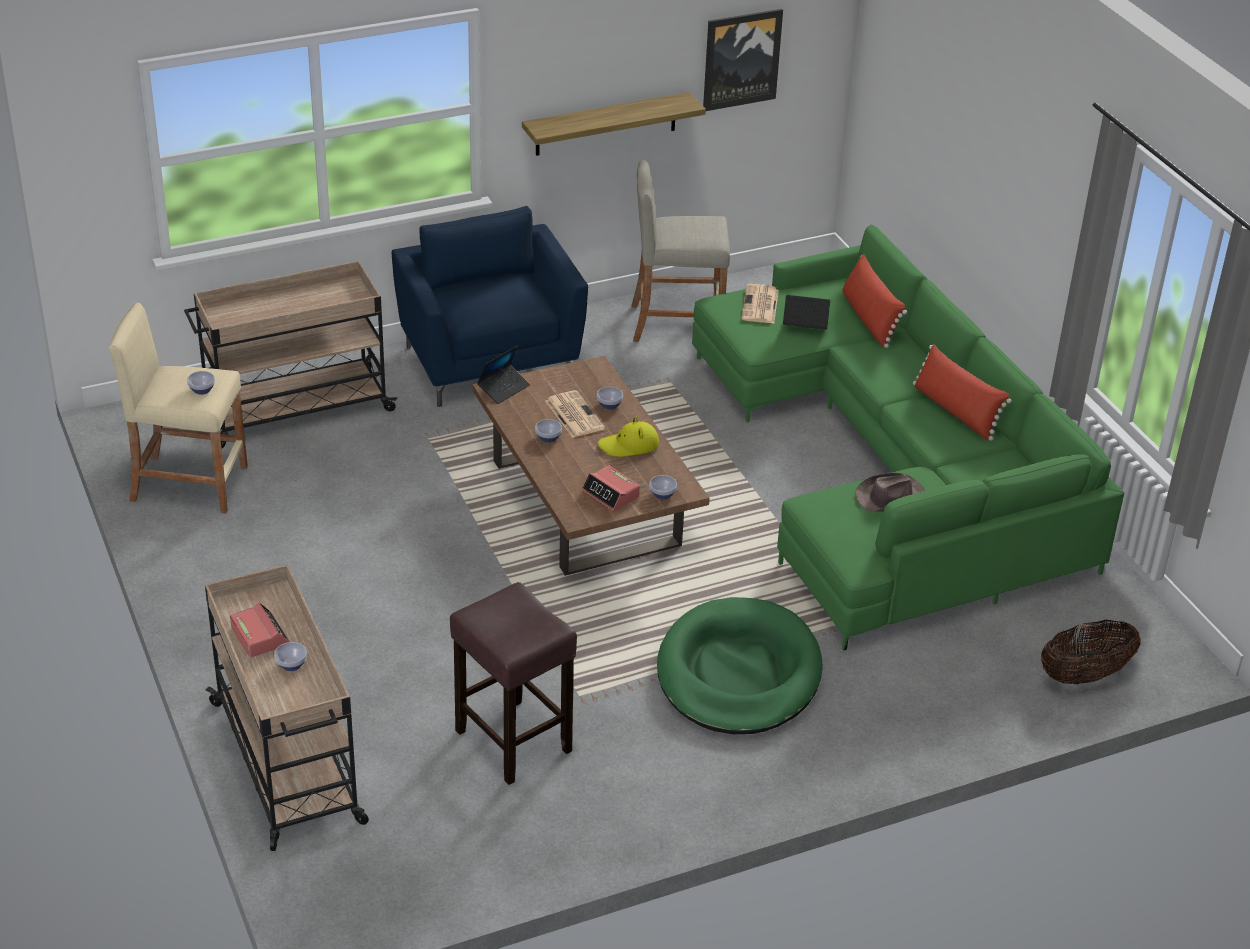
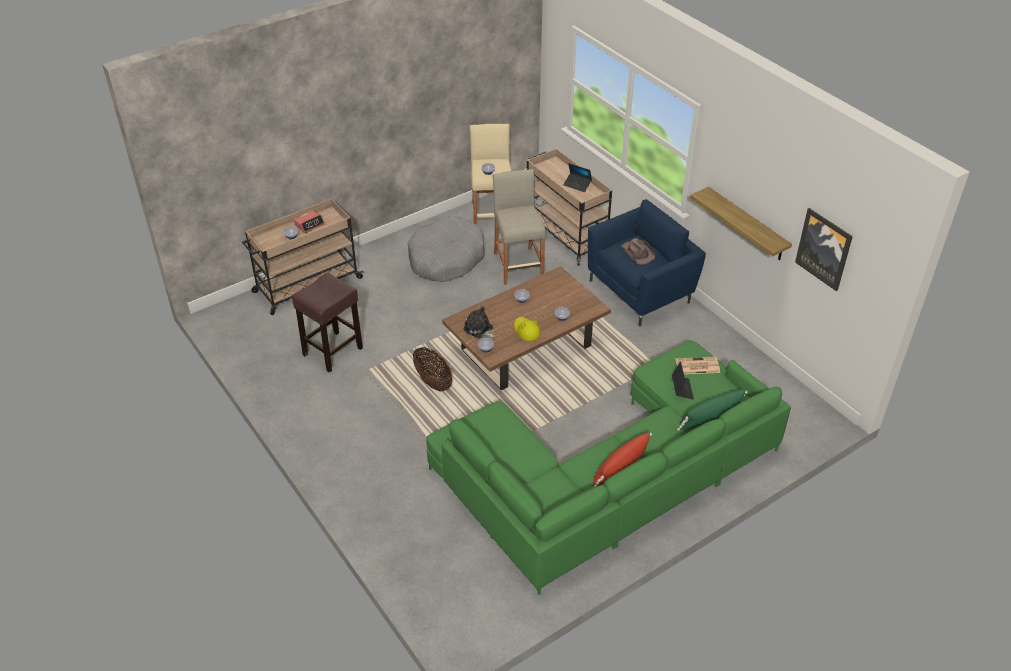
camera: 80 degrees right, 5 degrees up
laptop [477,346,530,404] -> laptop moved to [563,163,592,192]
newspaper [545,390,605,438] -> none
alarm clock [582,465,640,512] -> plush toy [463,306,496,338]
beige stool [632,160,730,342] -> beige stool moved to [492,169,546,285]
green dog bed [657,597,822,734] -> none
red pillow [843,254,907,348] -> green pillow [677,390,748,431]
brown hat [855,473,925,512] -> brown hat moved to [621,238,655,265]
basket [1041,620,1141,684] -> basket moved to [413,347,452,392]
none -> grey dog bed [407,216,485,282]

